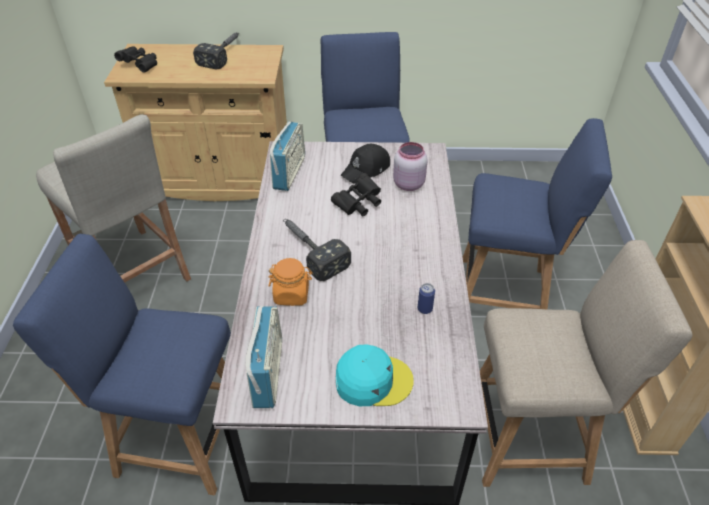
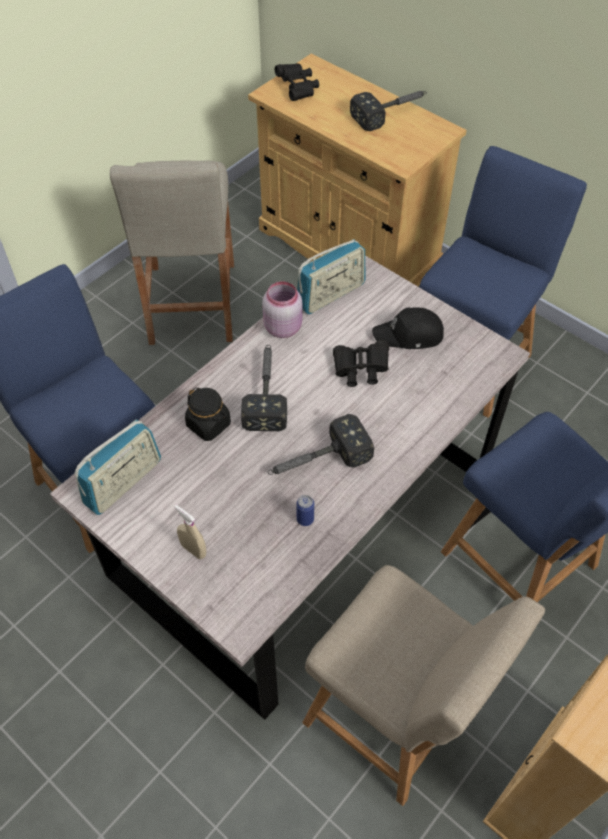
camera: 40 degrees right, 10 degrees up
orange jar [269,258,313,306] -> black jar [185,387,231,441]
turquoise cap [336,344,414,406] -> beige spray bottle [174,505,206,559]
pink jar [393,142,428,191] -> pink jar moved to [262,281,302,338]
none -> hammer [268,414,374,475]

